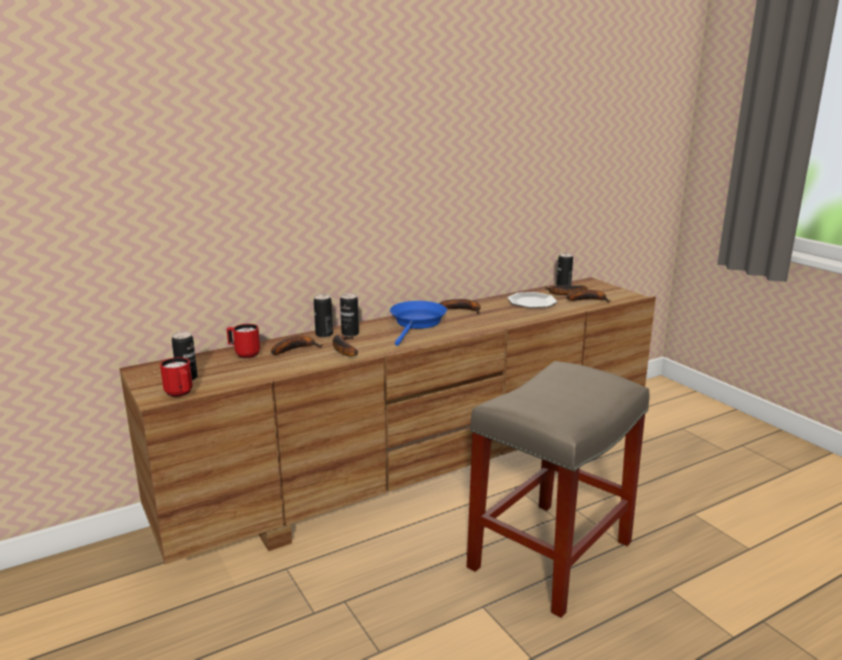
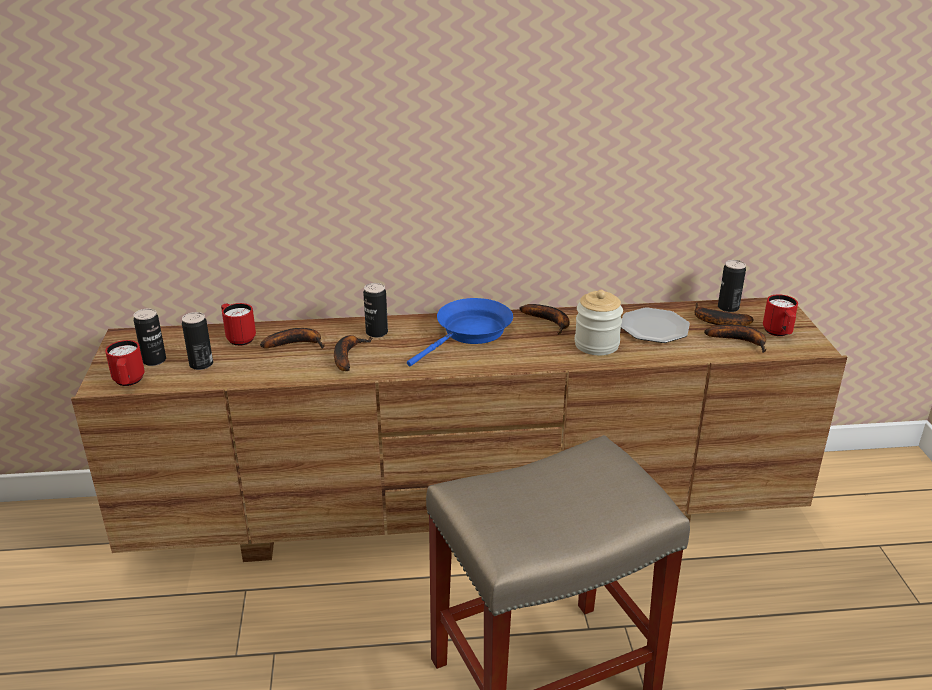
camera: 25 degrees right, 10 degrees up
can [314,294,333,337] -> can moved to [182,312,213,370]
none -> jar [574,290,623,355]
none -> red mug [763,294,798,336]

